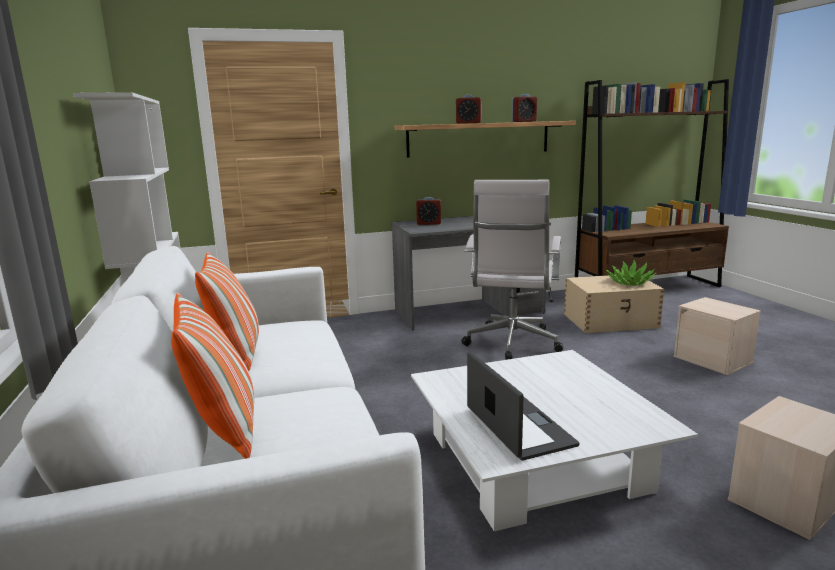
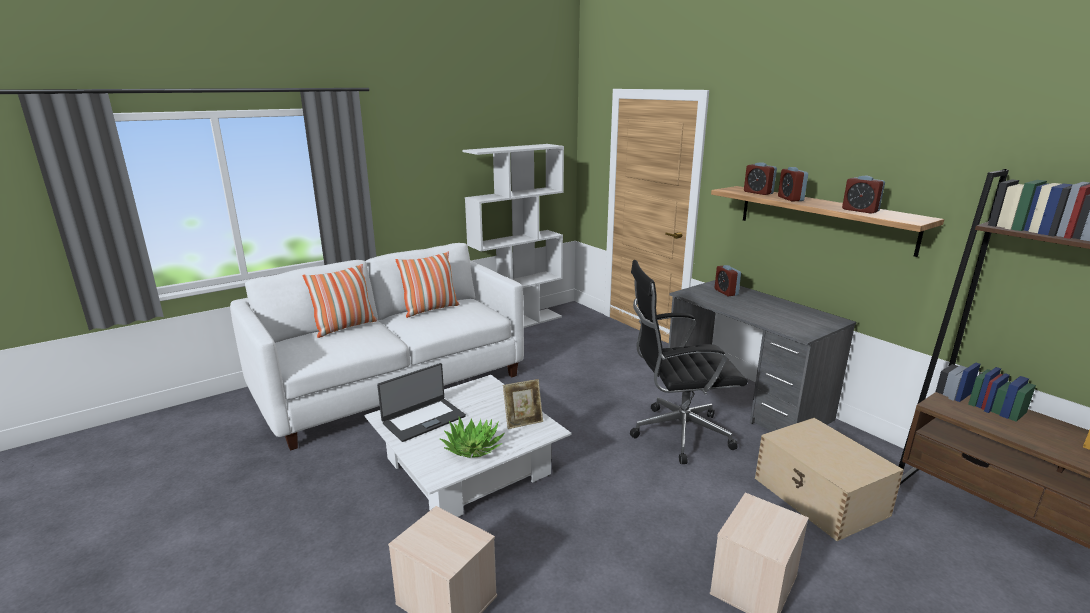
camera: 70 degrees right, 5 degrees up
white office chair [461,180,563,360] -> black office chair [630,260,748,464]
potted plant [605,260,657,286] -> potted plant moved to [440,417,505,458]
none -> picture frame [503,379,543,429]
none -> alarm clock [744,162,777,195]

